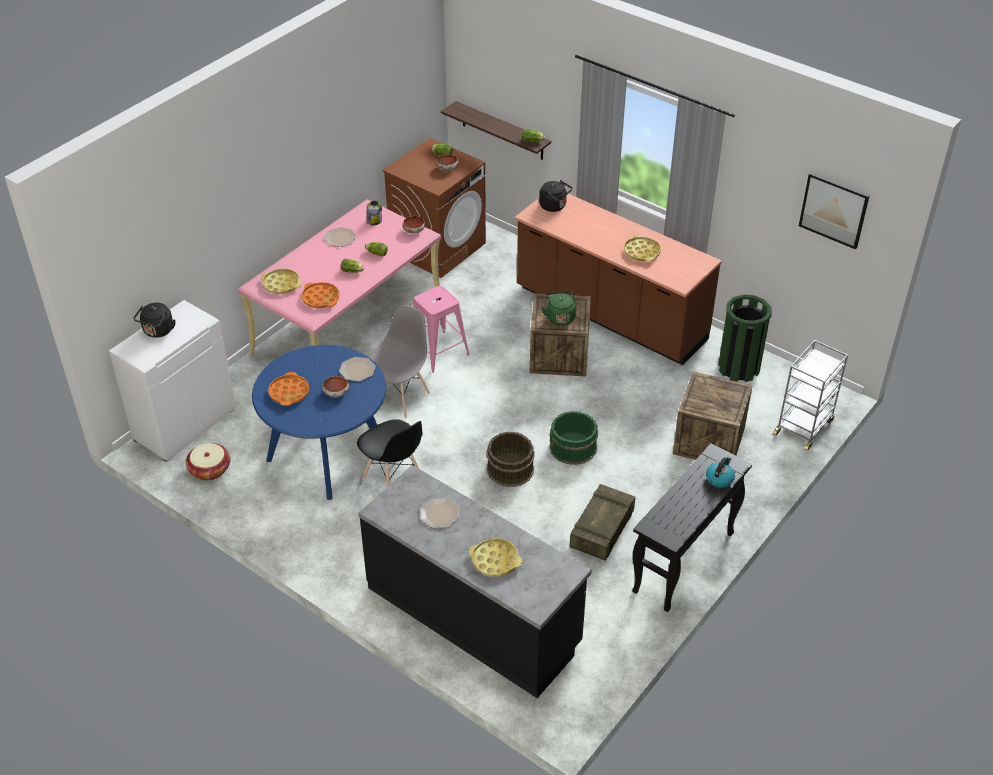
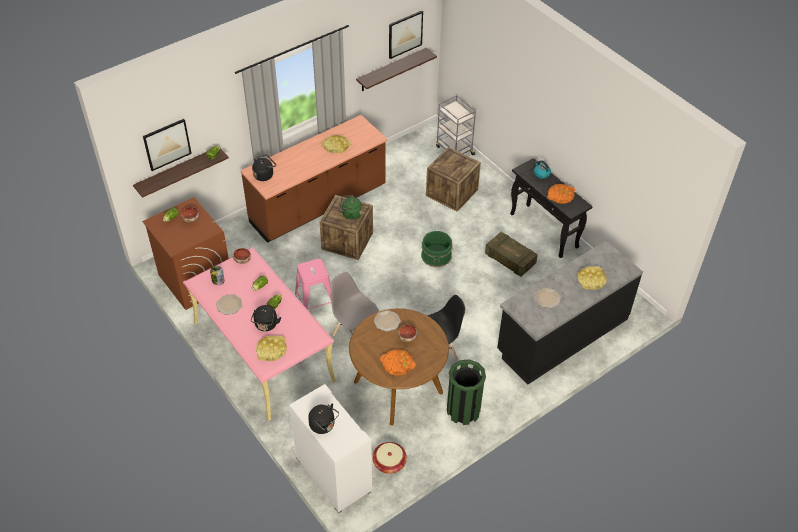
camera: 75 degrees left, 5 degrees up
blue dining table [252,345,386,500] -> brown dining table [349,308,449,425]
orange tray [302,282,339,308] -> orange tray moved to [547,184,575,204]
brown bucket [486,431,535,487] -> none
green trash can [718,294,772,382] -> green trash can moved to [447,359,486,425]
none -> picture [143,119,192,171]
none -> black kettle [251,305,281,331]
none -> shelf [356,48,437,91]

